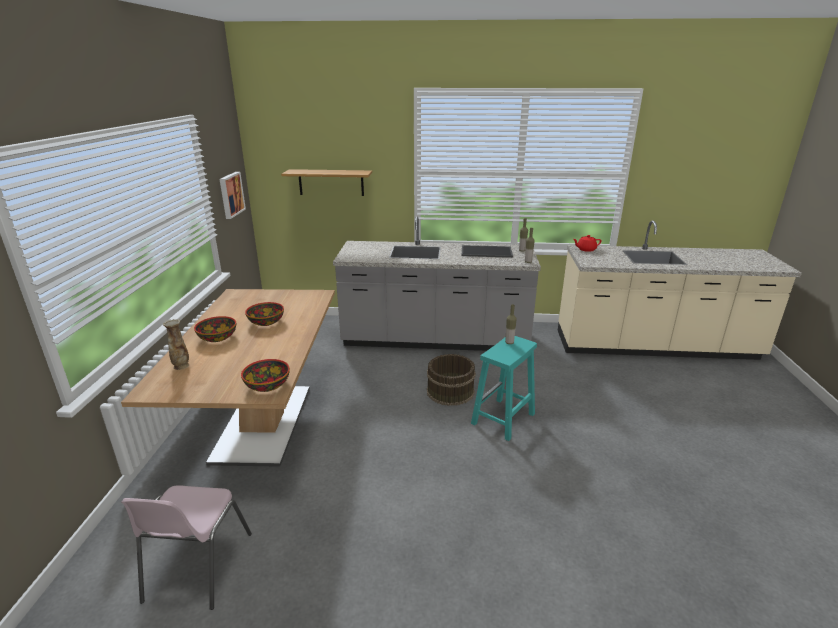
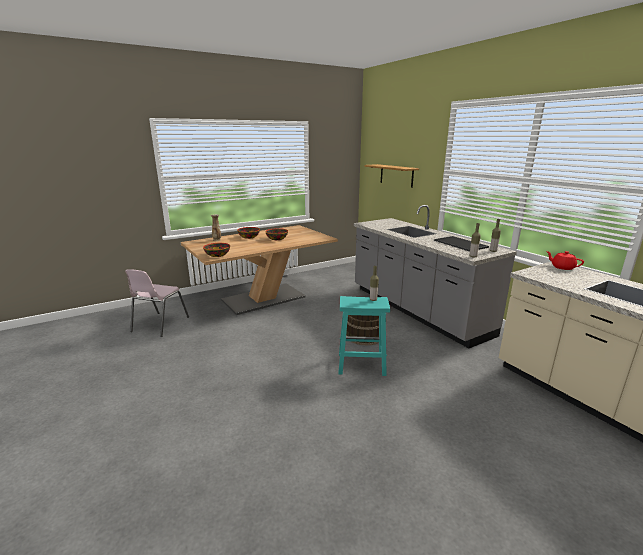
camera: 55 degrees right, 5 degrees down
pink chair [121,485,252,610] -> pink chair turned 45 degrees counterclockwise [125,269,189,337]
picture [220,172,246,219] -> none

